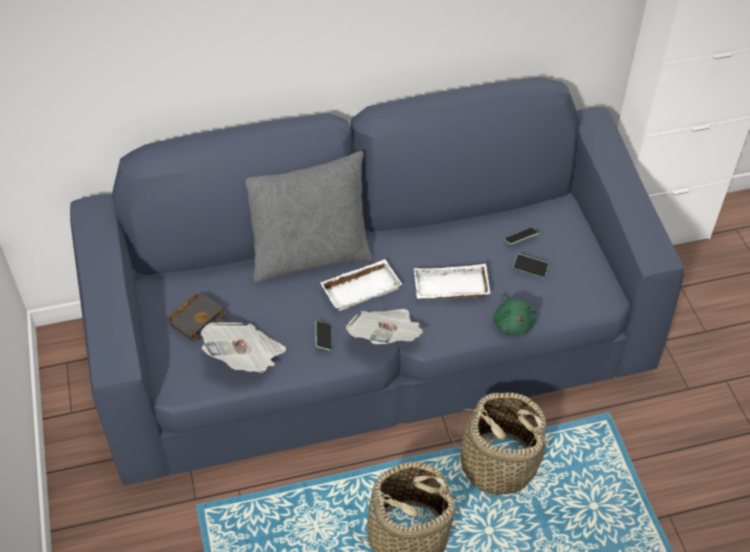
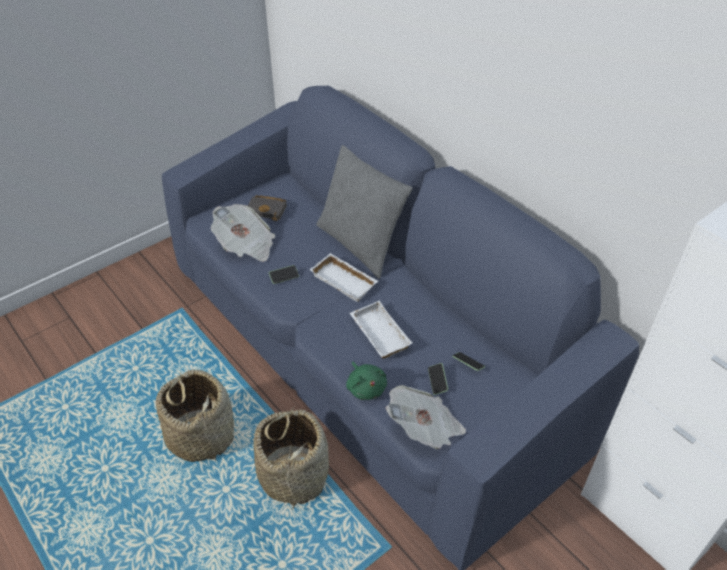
camera: 65 degrees right, 5 degrees down
newspaper [346,309,424,344] -> newspaper moved to [385,385,466,449]
green plush toy [493,294,536,336] -> green plush toy turned 75 degrees counterclockwise [346,362,387,400]

